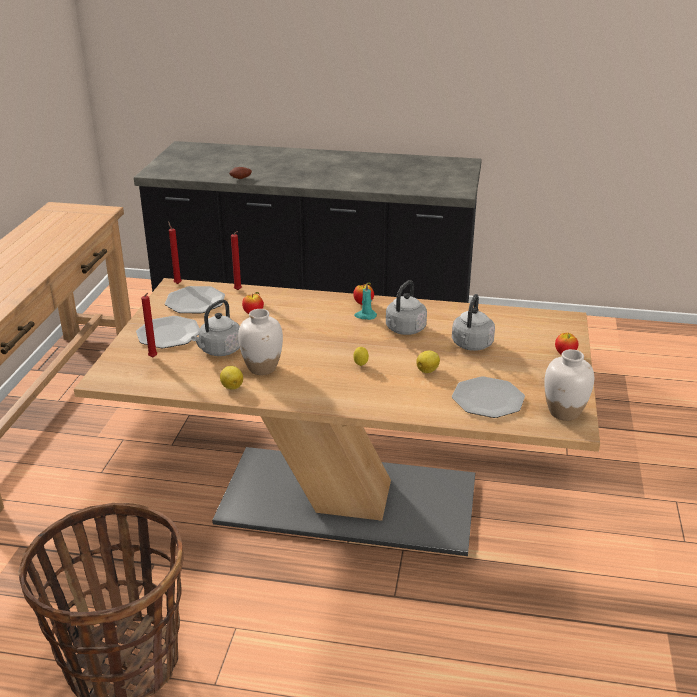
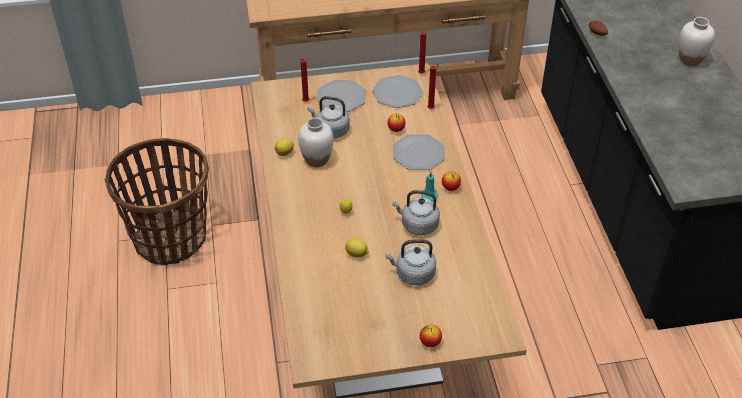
camera: 70 degrees right, 15 degrees up
plate [452,376,525,418] -> plate moved to [393,134,445,170]
white vase [544,349,594,421] -> white vase moved to [679,17,715,66]

